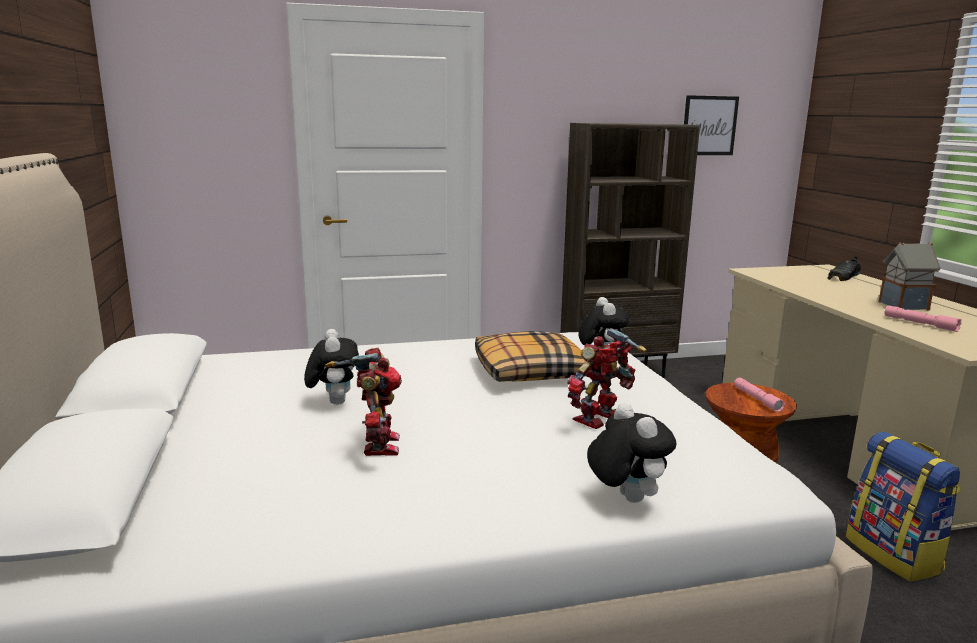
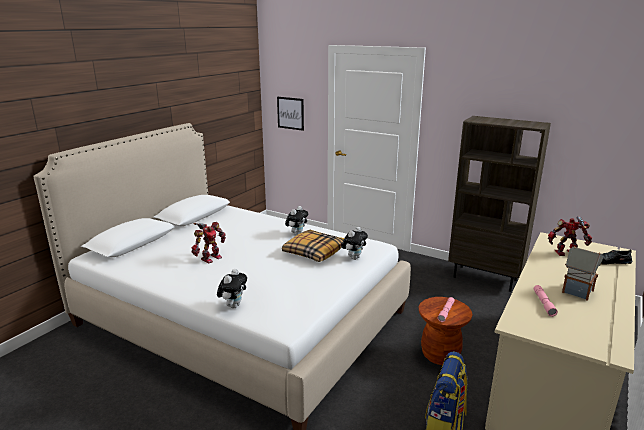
camera: 45 degrees right, 5 degrees up
plush toy [304,329,359,405] -> plush toy moved to [285,206,308,235]
toy robot [567,328,647,429] -> toy robot moved to [548,216,592,256]
picture [684,95,739,155] -> picture moved to [277,97,304,131]

